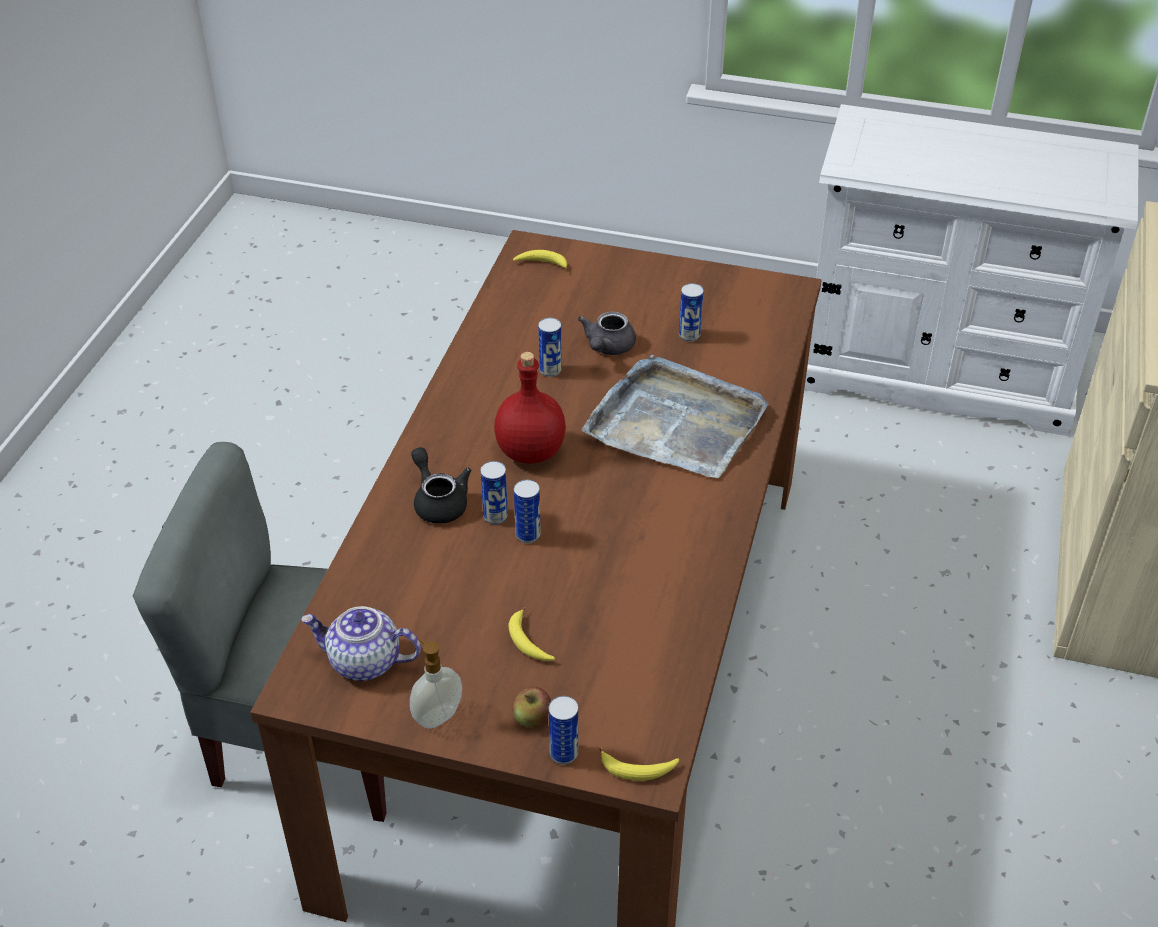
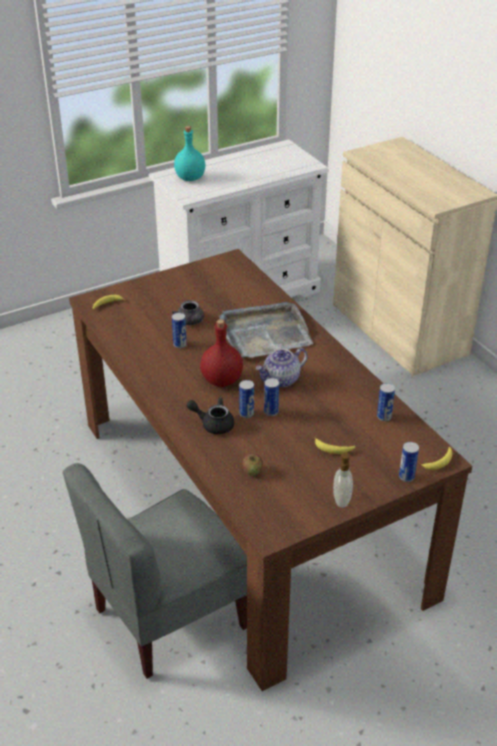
camera: 45 degrees left, 5 degrees down
teapot [301,606,421,681] -> teapot moved to [255,348,308,387]
apple [513,687,551,727] -> apple moved to [242,453,263,476]
can [679,283,704,342] -> can moved to [377,383,395,421]
none -> turquoise bottle [174,126,205,181]

